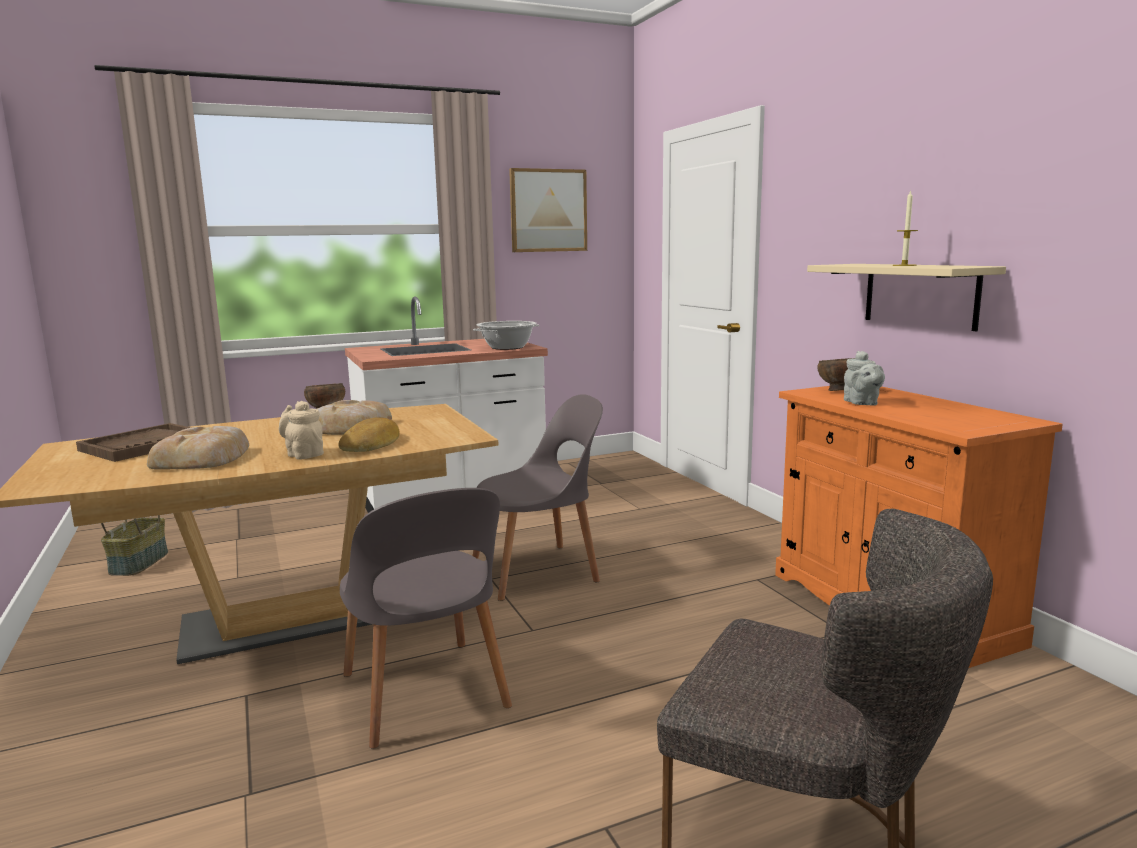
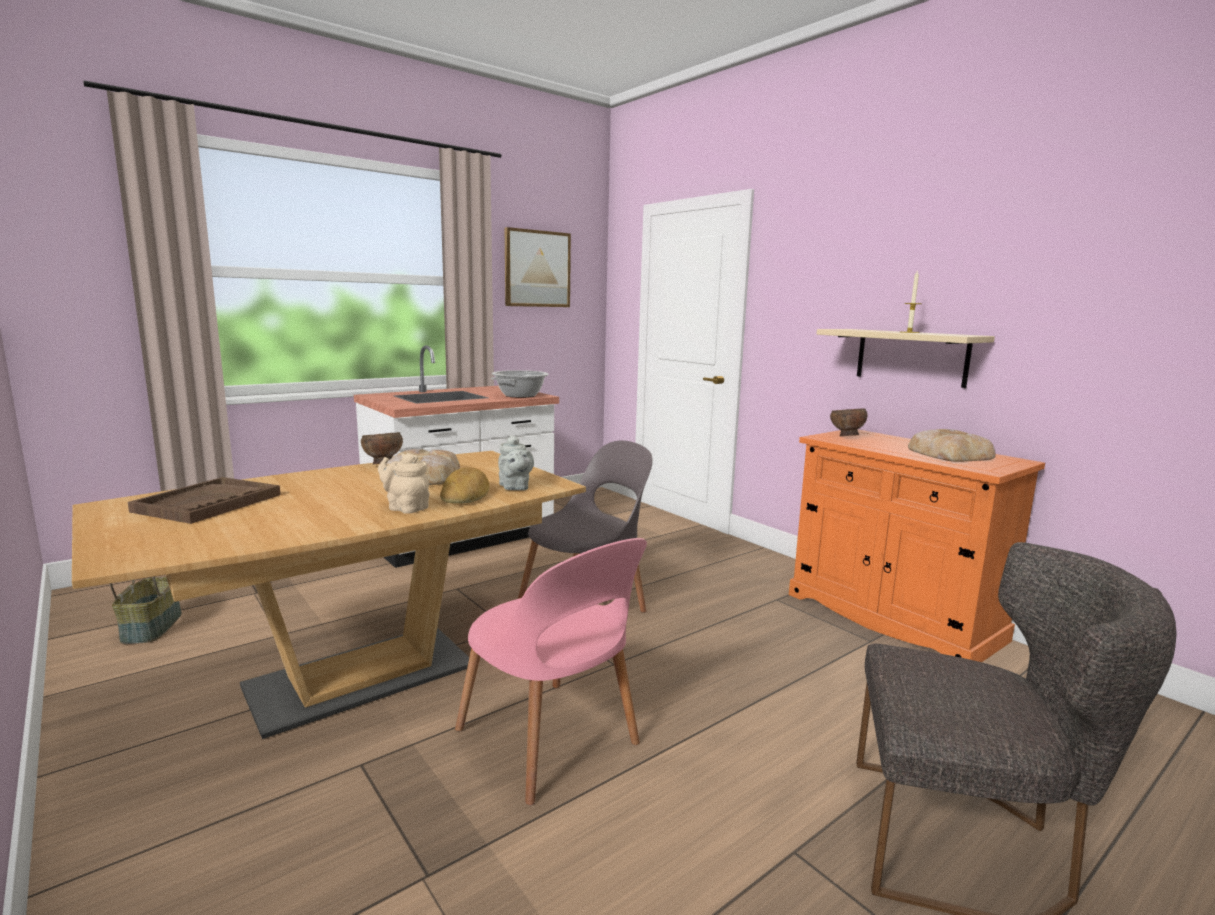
camera: 15 degrees left, 0 degrees up
bread [147,426,249,470] -> bread moved to [908,429,996,462]
grey chair [340,488,512,749] -> pink chair [455,538,647,805]
grey teapot [844,351,885,405] -> grey teapot moved to [498,435,534,490]

